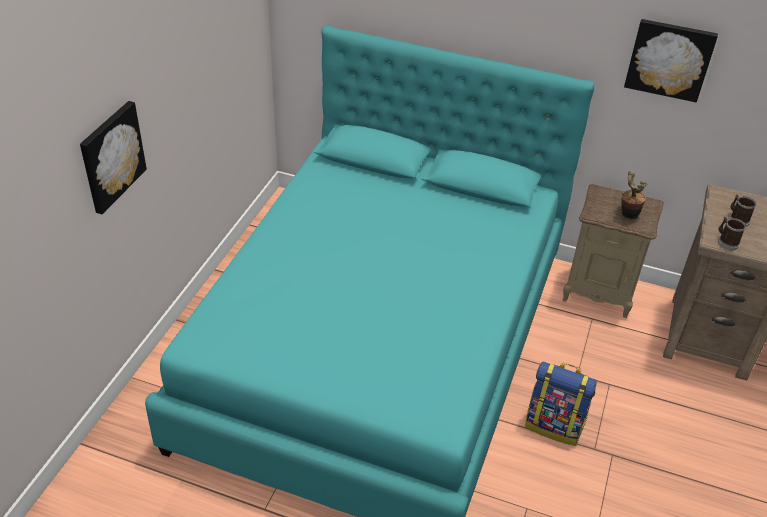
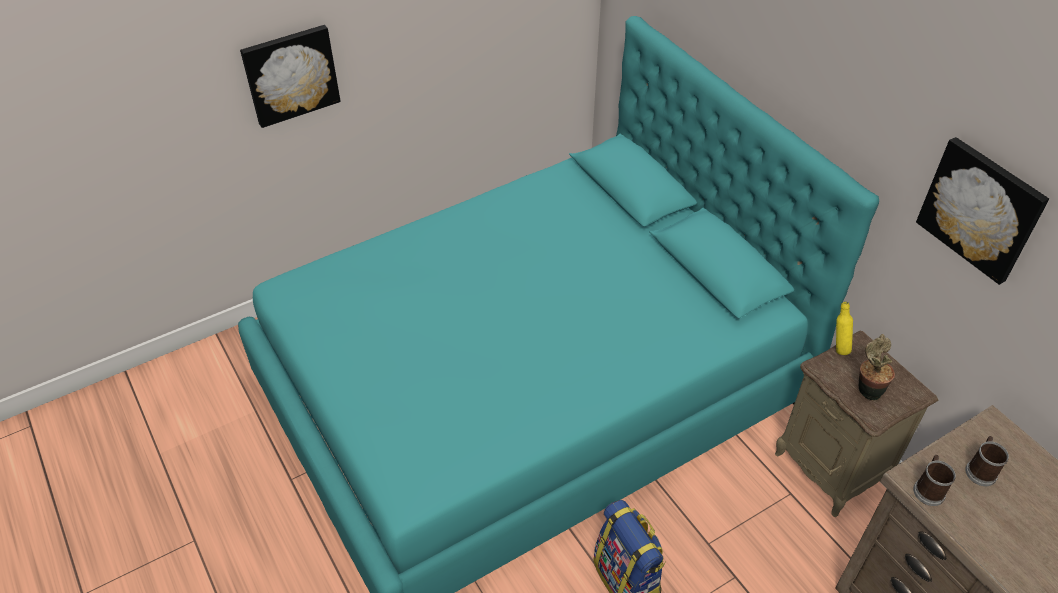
camera: 40 degrees right, 5 degrees up
none -> yellow bottle [836,302,853,355]

